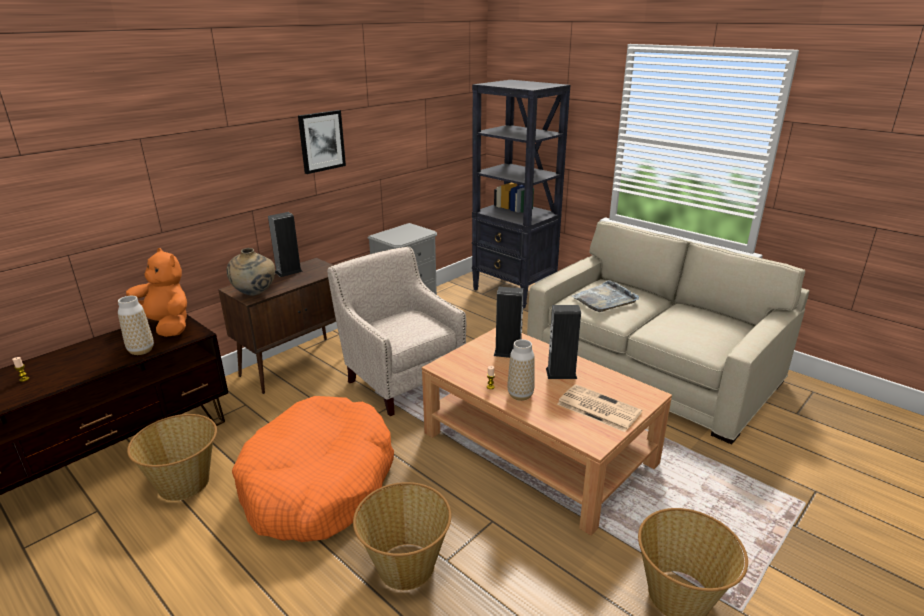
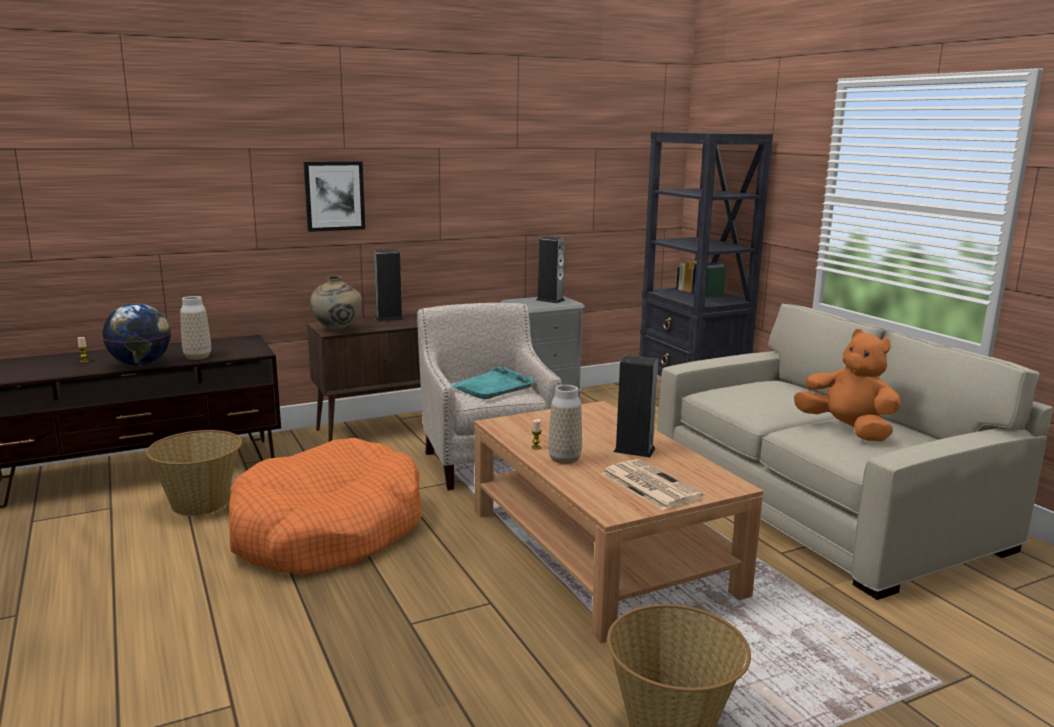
camera: 20 degrees right, 10 degrees down
orange plush toy [126,248,187,337] -> orange plush toy moved to [794,329,901,442]
picture [298,110,346,174] -> picture moved to [303,161,365,232]
basket [353,482,451,590] -> none
speaker [494,287,524,358] -> speaker moved to [536,236,565,303]
grey tray [572,280,639,312] -> none
none -> globe [102,303,171,365]
none -> turquoise tray [452,367,535,399]

